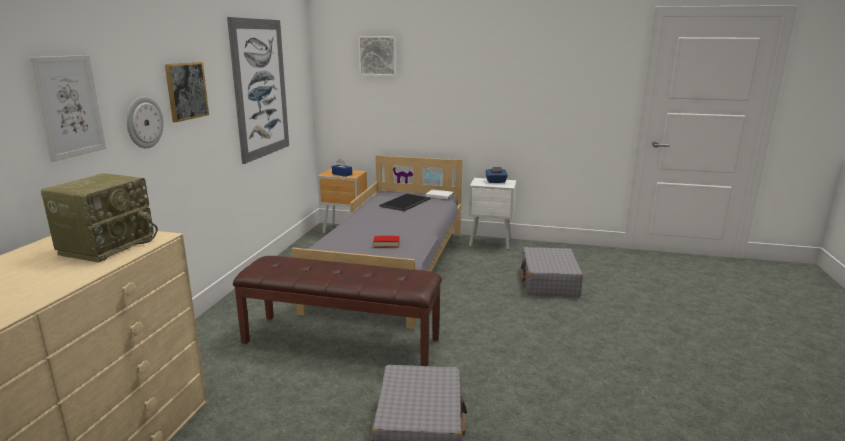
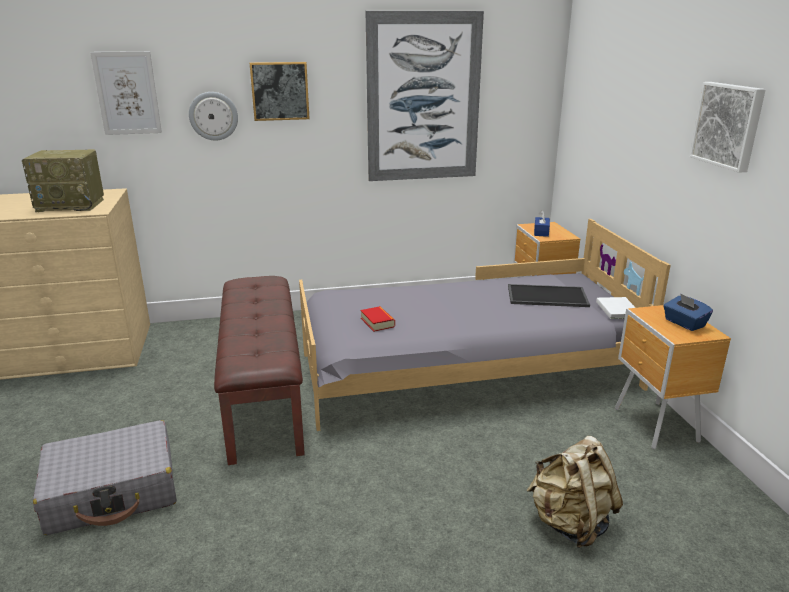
camera: 65 degrees right, 5 degrees up
picture [358,36,396,76] -> picture moved to [689,82,766,173]
white nightstand [469,178,516,250] -> brown nightstand [615,305,731,449]
grey suitcase [521,247,583,297] -> beige backpack [527,436,623,548]

